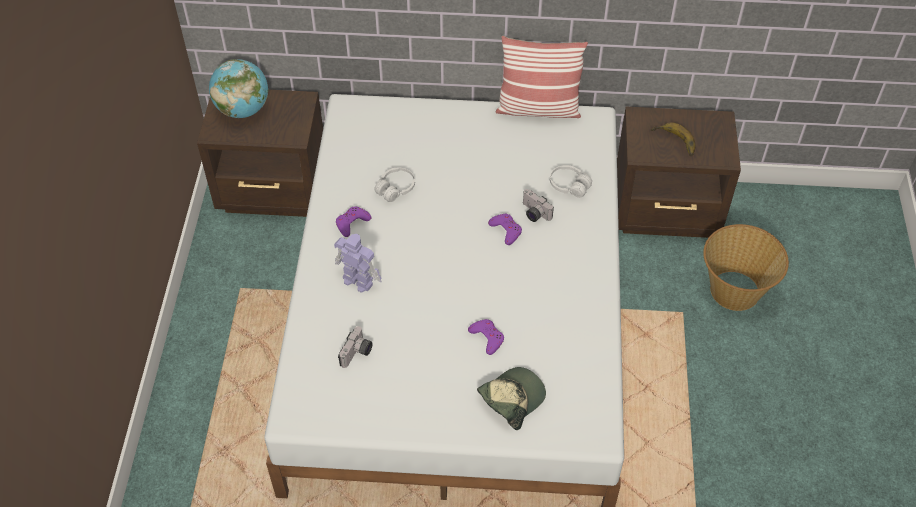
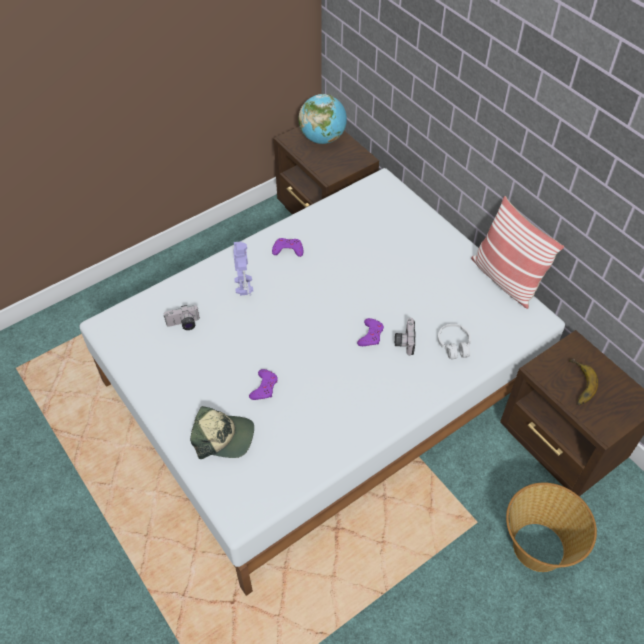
camera: 50 degrees right, 0 degrees up
white headphones [374,168,415,202] -> none

